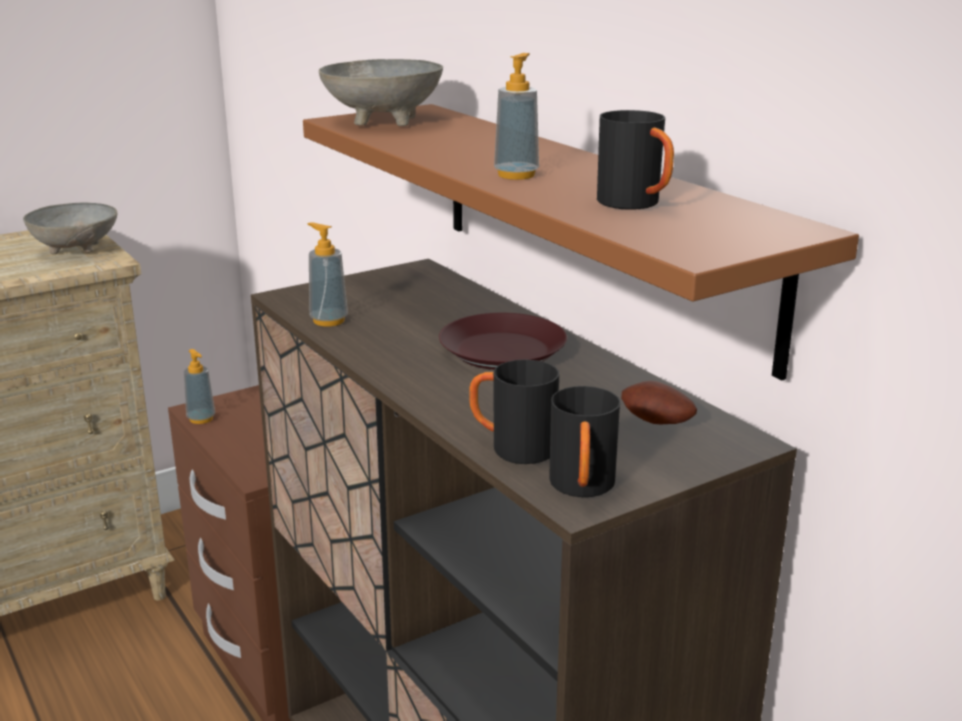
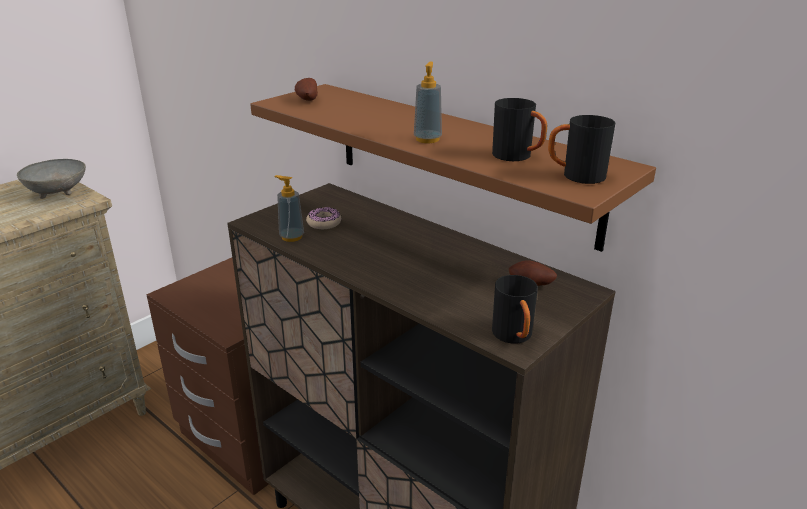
camera: 15 degrees left, 5 degrees up
soap dispenser [184,349,215,424] -> none
grey bowl [319,59,443,126] -> potato [295,78,318,101]
brown plate [439,313,567,370] -> none
black mug [469,360,560,464] -> black mug moved to [548,115,615,184]
none -> donut [306,207,341,229]

